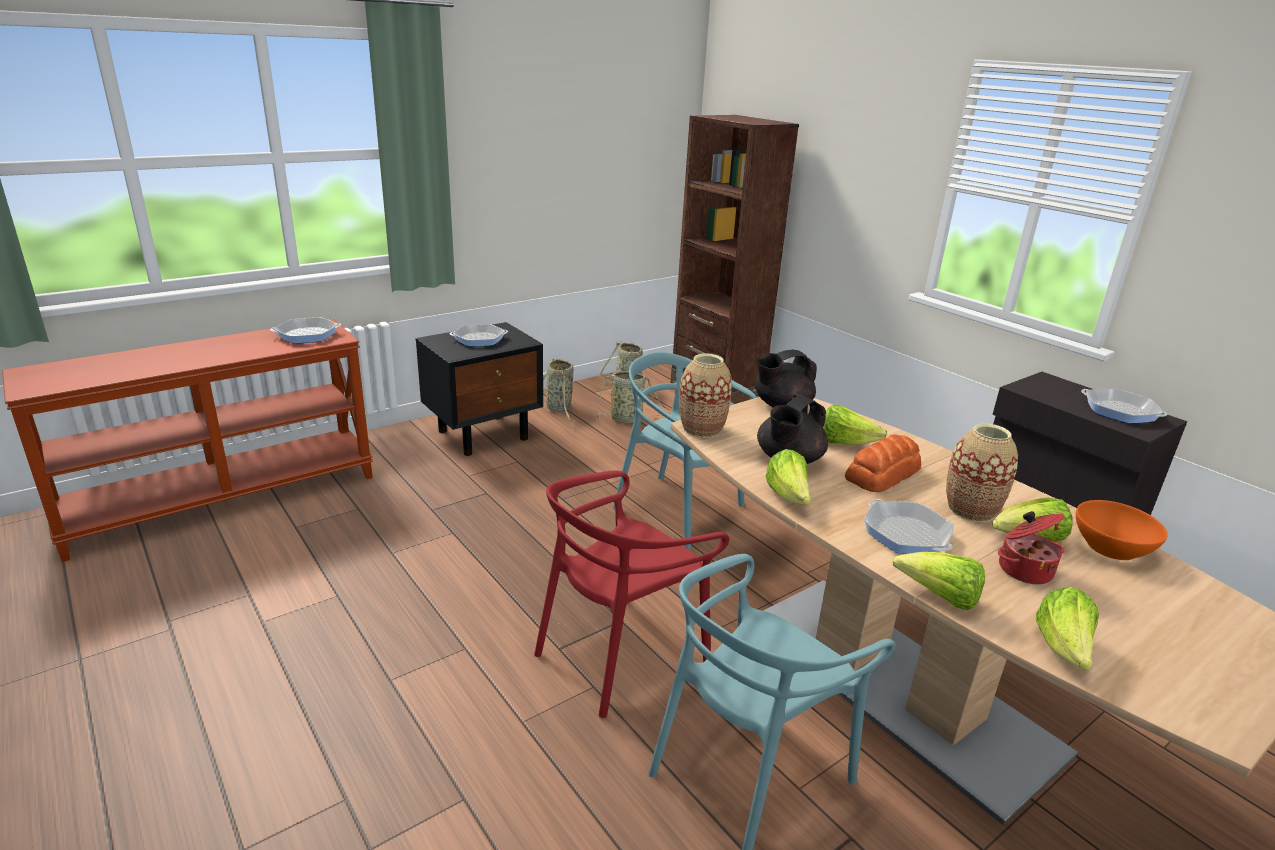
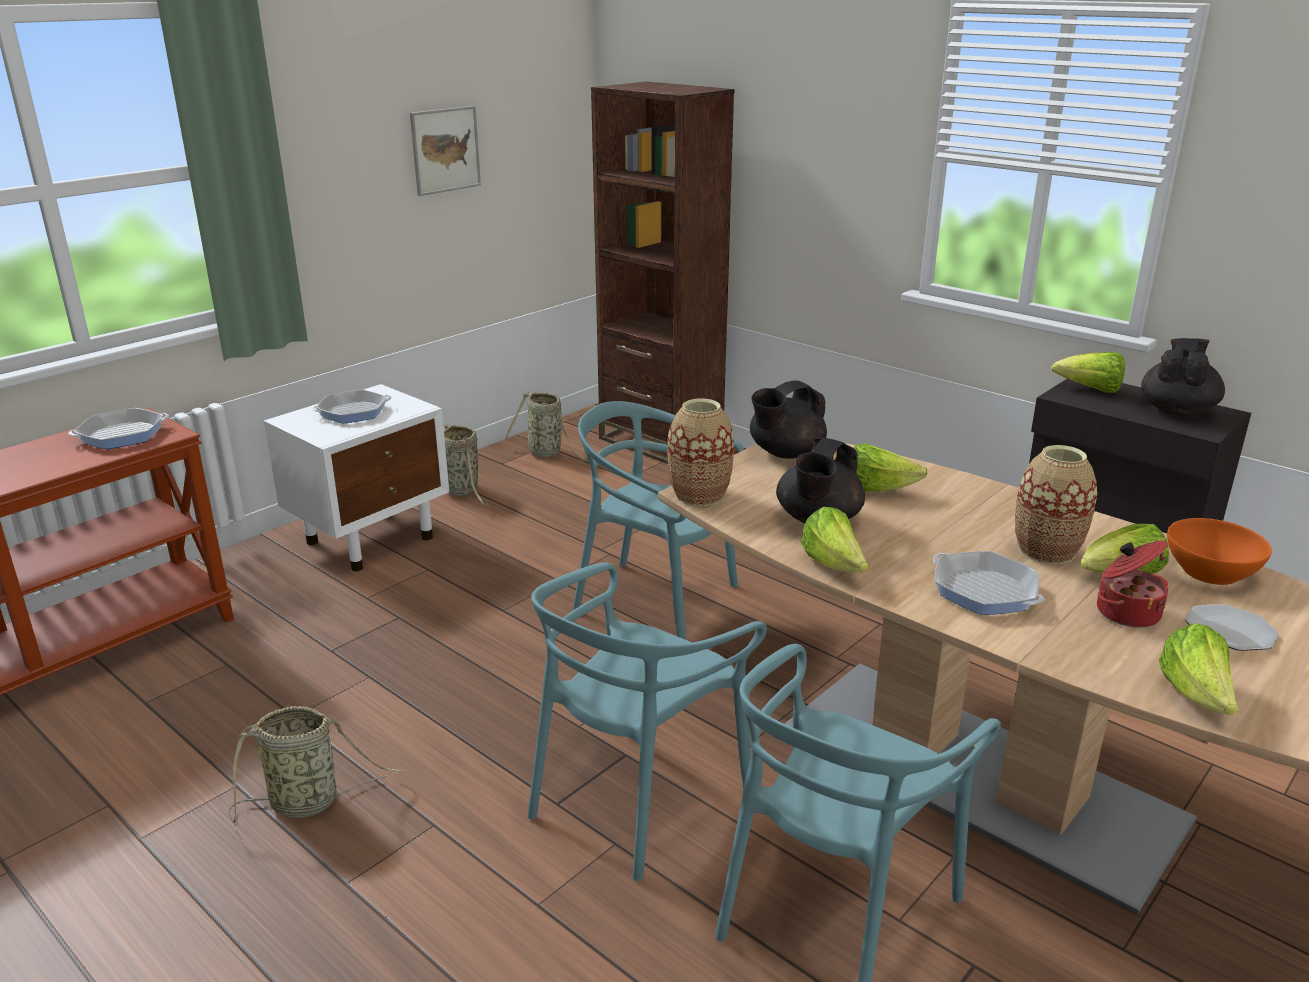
camera: 10 degrees left, 0 degrees up
black nightstand [415,322,543,456] -> white nightstand [264,384,449,571]
red chair [534,471,729,718] -> turquoise chair [528,562,767,881]
basket [594,371,672,423] -> basket moved to [229,706,406,827]
bread [845,434,921,492] -> none
lettuce [892,552,985,610] -> lettuce moved to [1051,352,1125,393]
frying pan [1081,388,1167,424] -> black teapot [1141,338,1225,415]
none -> picture [410,106,481,196]
none -> plate [1185,604,1279,651]

